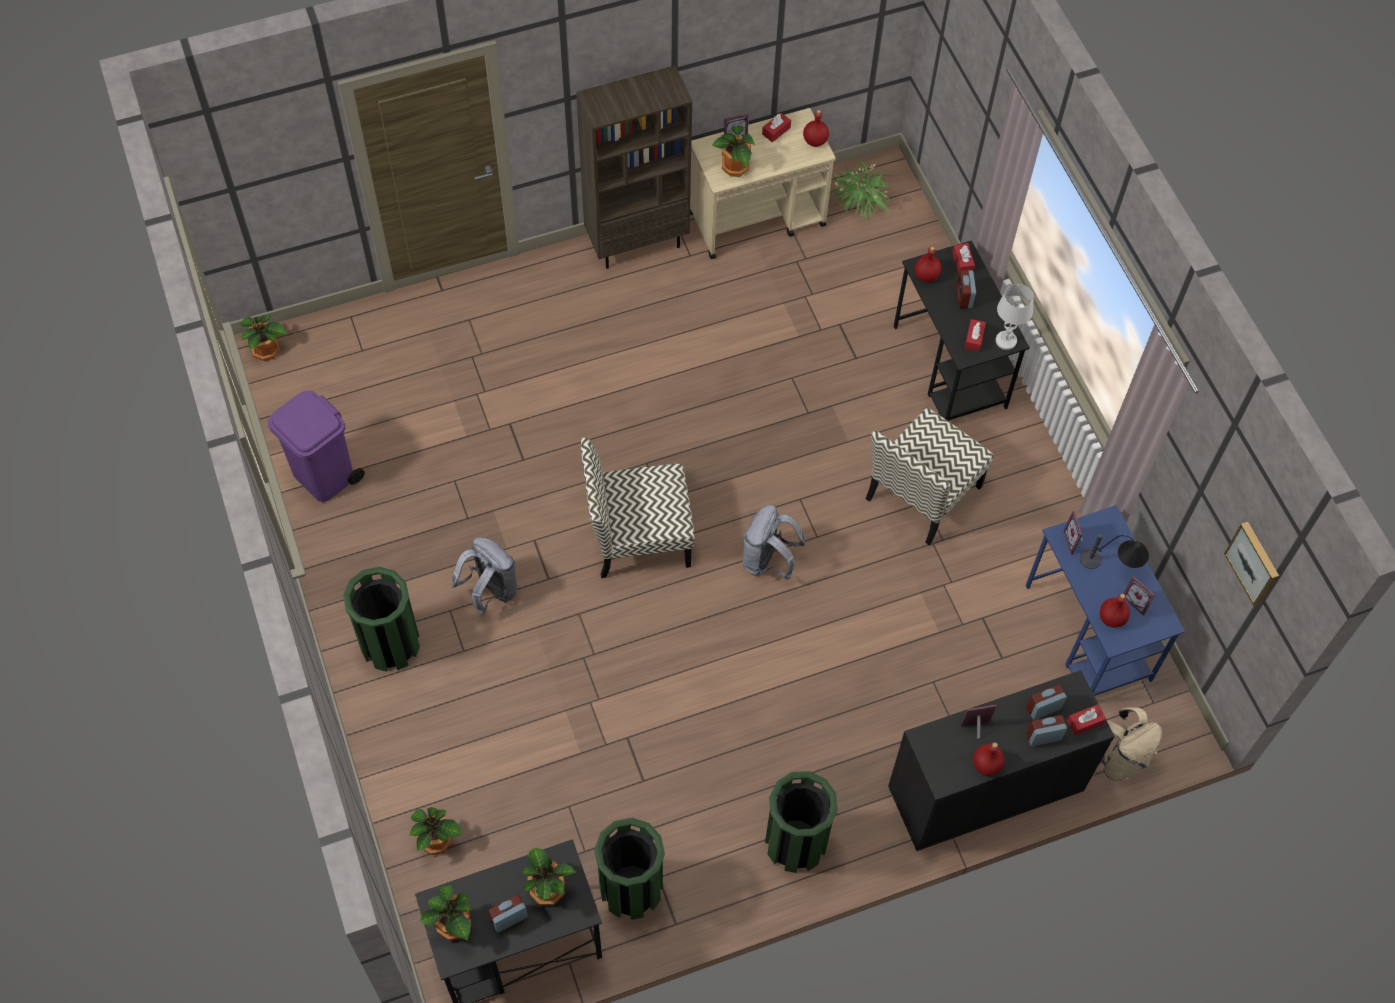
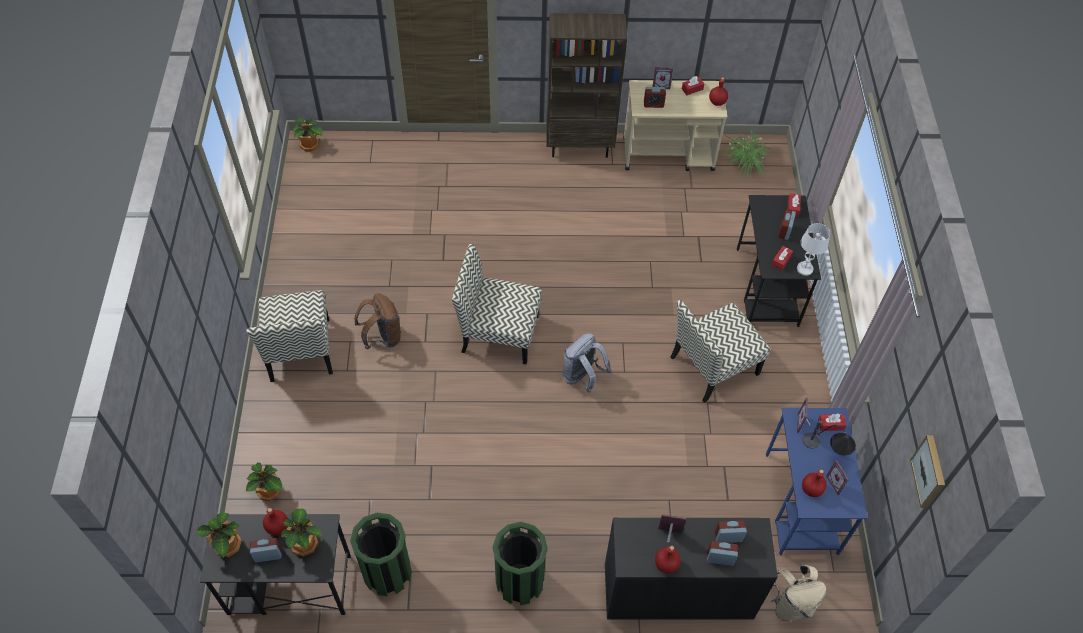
camera: 20 degrees right, 5 degrees down
purple trash can [268,390,365,502] -> none
green trash can [343,567,420,671] -> chair [246,290,333,382]
grey backpack [451,537,517,615] -> brown backpack [355,293,401,350]
potted plant [712,126,755,177] -> alarm clock [644,87,666,108]
red bottle [915,246,941,282] -> red bottle moved to [263,508,288,535]
red tissue box [1067,704,1106,735] -> red tissue box moved to [818,413,847,431]

